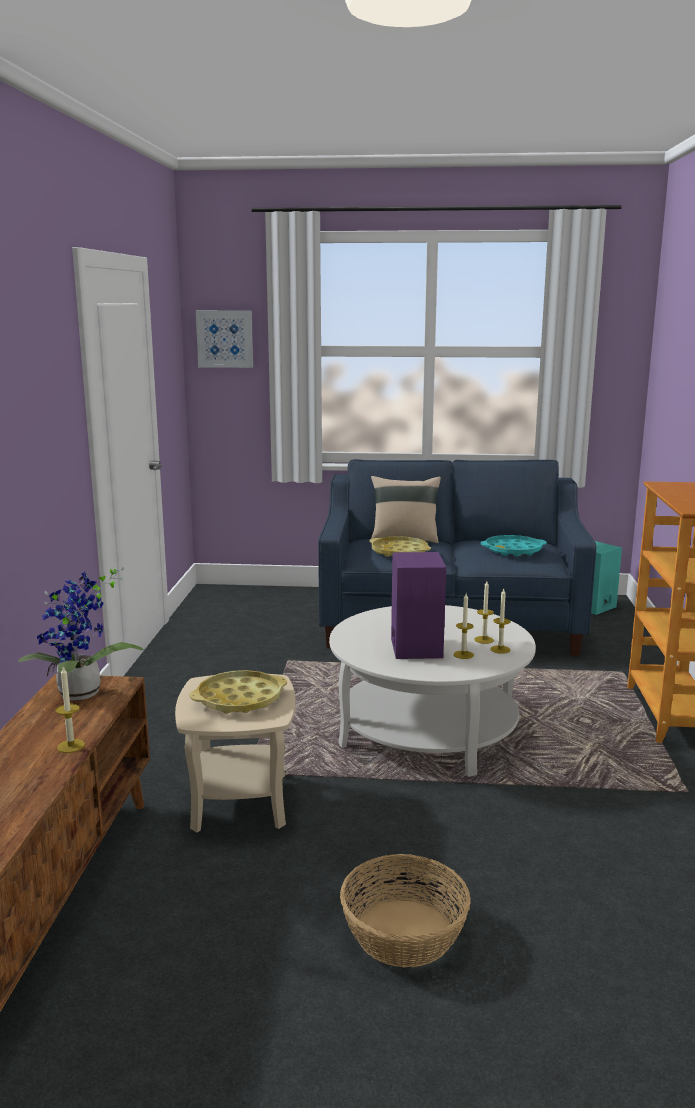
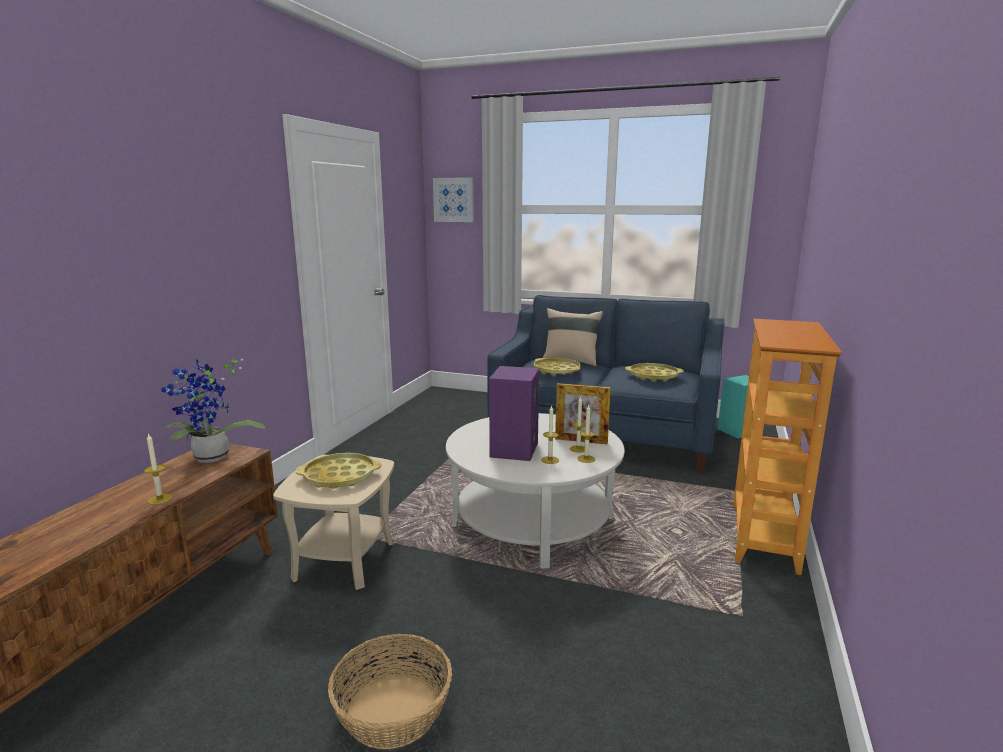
camera: 15 degrees right, 0 degrees up
turquoise tray [480,535,547,556] -> yellow tray [625,363,684,381]
none -> picture frame [555,383,611,444]

